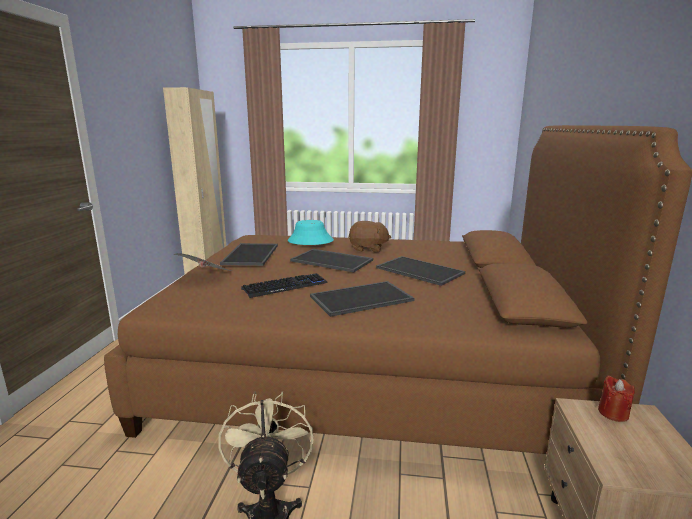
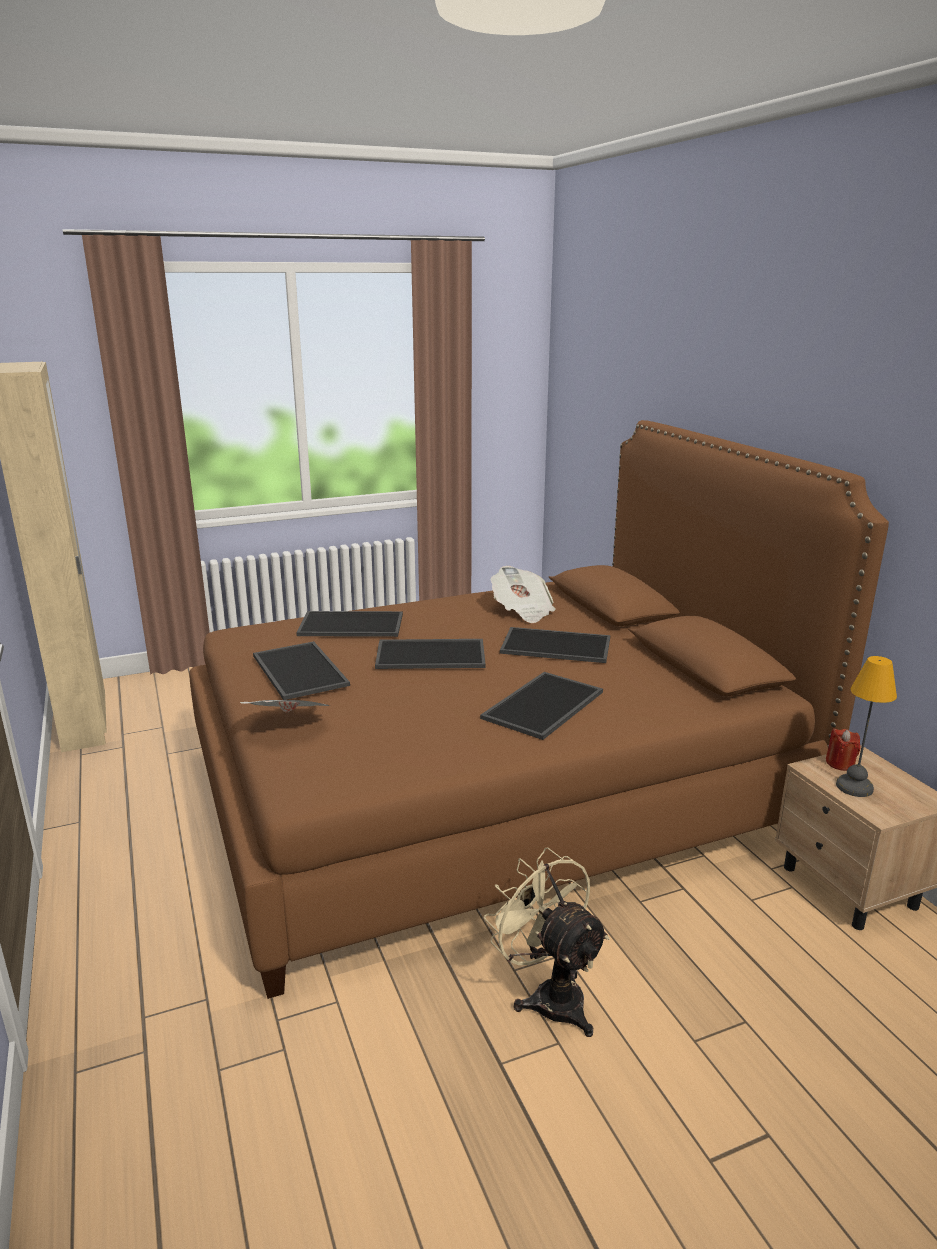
camera: 30 degrees left, 5 degrees up
keyboard [241,273,328,298] -> none
turquoise hat [288,220,334,245] -> tray [296,611,403,637]
brown plush toy [348,221,391,252] -> none
none -> newspaper [490,566,556,623]
none -> table lamp [836,656,897,797]

